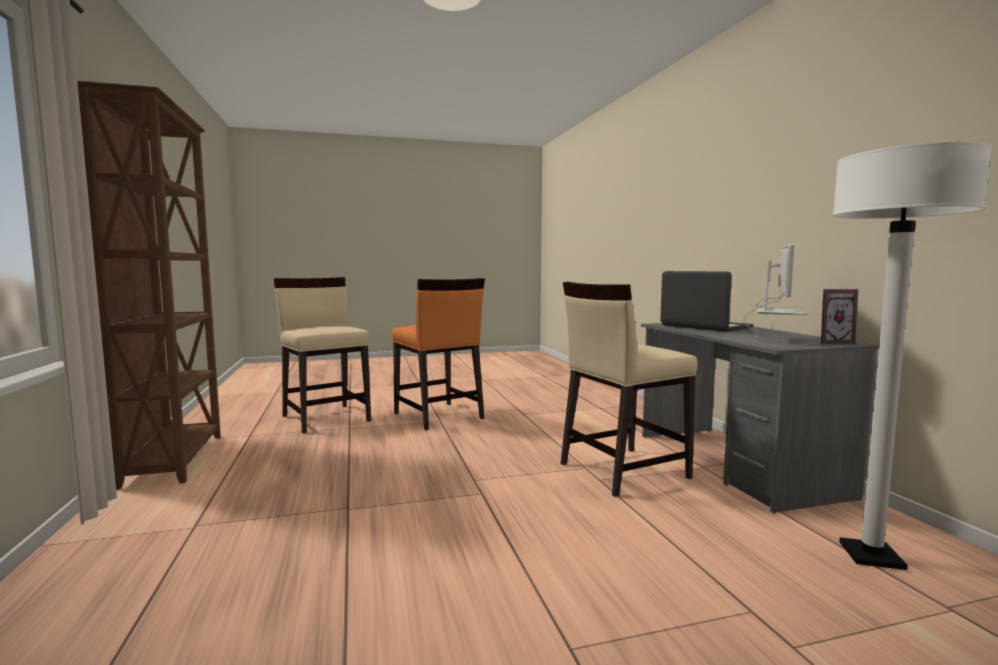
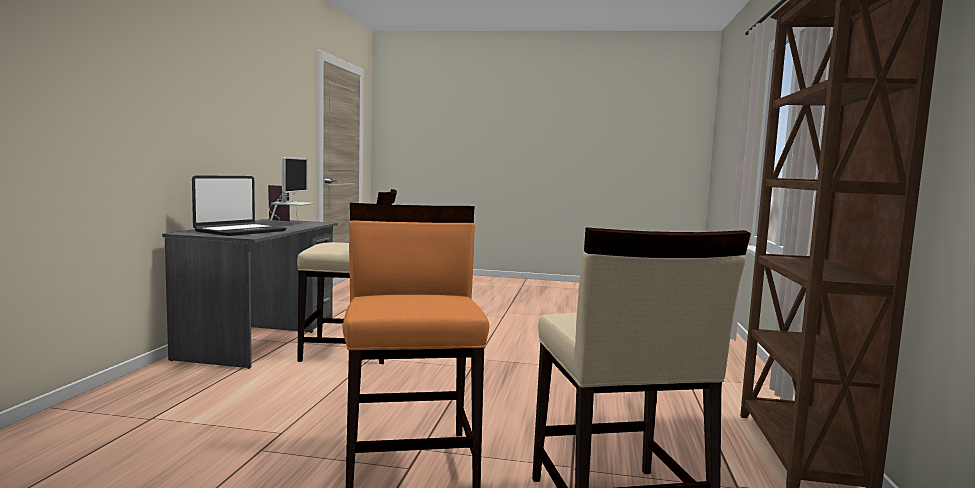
camera: 155 degrees left, 0 degrees up
laptop [660,271,754,332] -> laptop turned 135 degrees counterclockwise [192,175,286,236]
monitor [743,244,808,338] -> monitor turned 135 degrees clockwise [269,157,314,222]
white floor lamp [833,142,992,570] -> none

